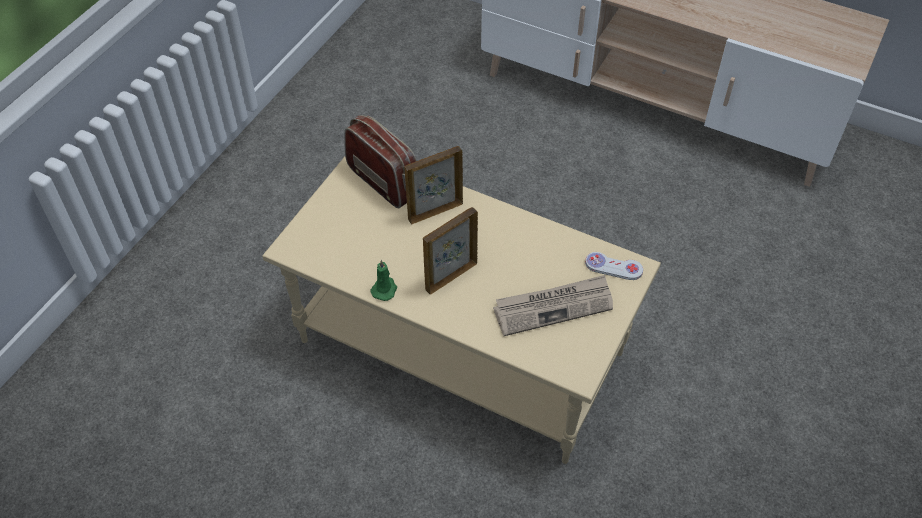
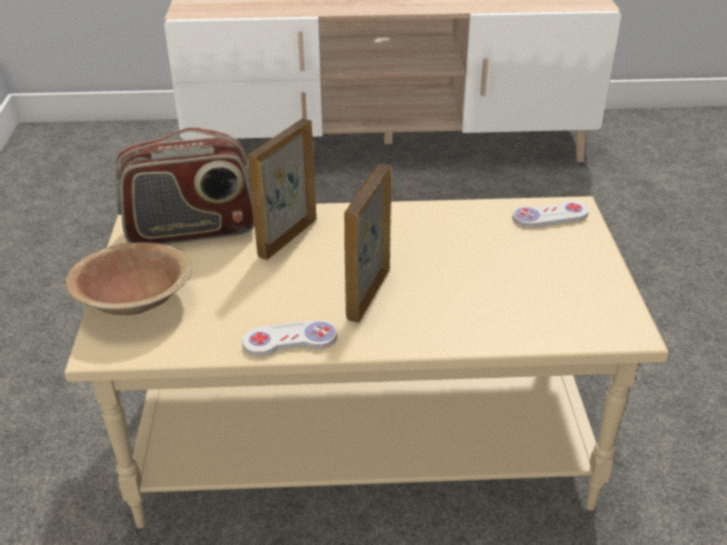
camera: 30 degrees left, 15 degrees down
radio [344,115,417,208] -> radio turned 150 degrees clockwise [116,127,255,245]
green candle [371,260,397,301] -> white game controller [242,320,337,357]
newspaper [493,275,613,336] -> none
none -> brown bowl [65,242,192,315]

